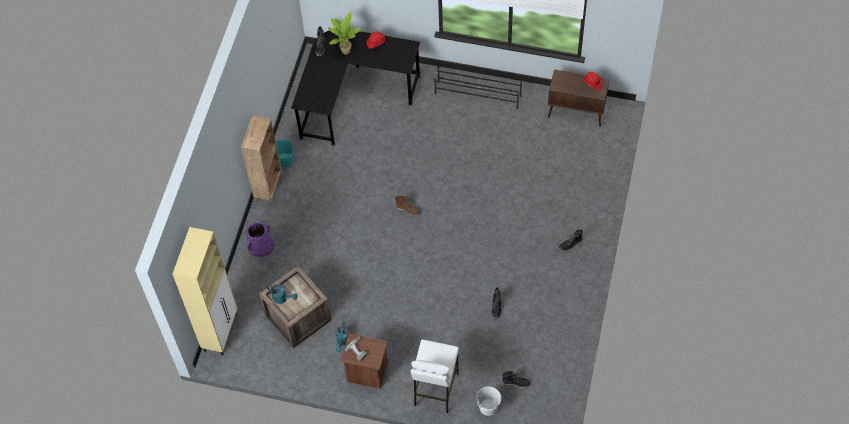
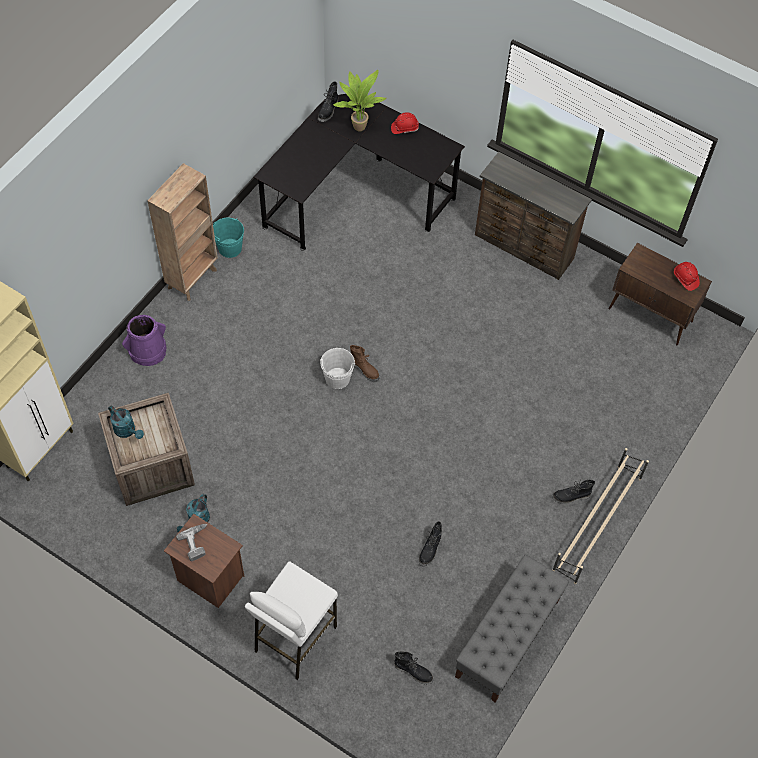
camera: 15 degrees right, 0 degrees up
black shoe rack [434,66,522,109] -> brown dresser [475,152,592,280]
white bucket [476,387,501,416] -> white bucket moved to [320,348,355,389]
none -> grey bench [455,555,569,703]
none -> beige shoe rack [552,448,649,584]

